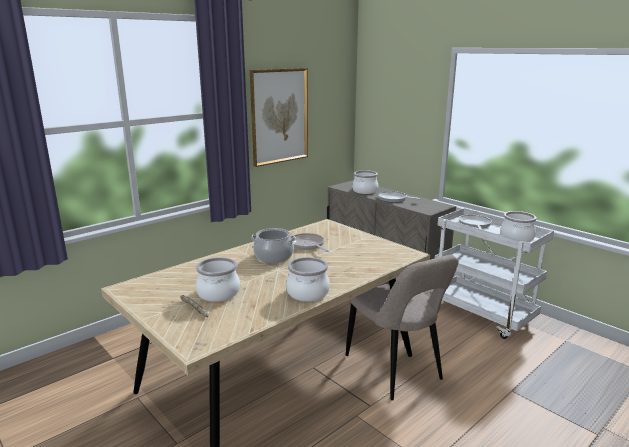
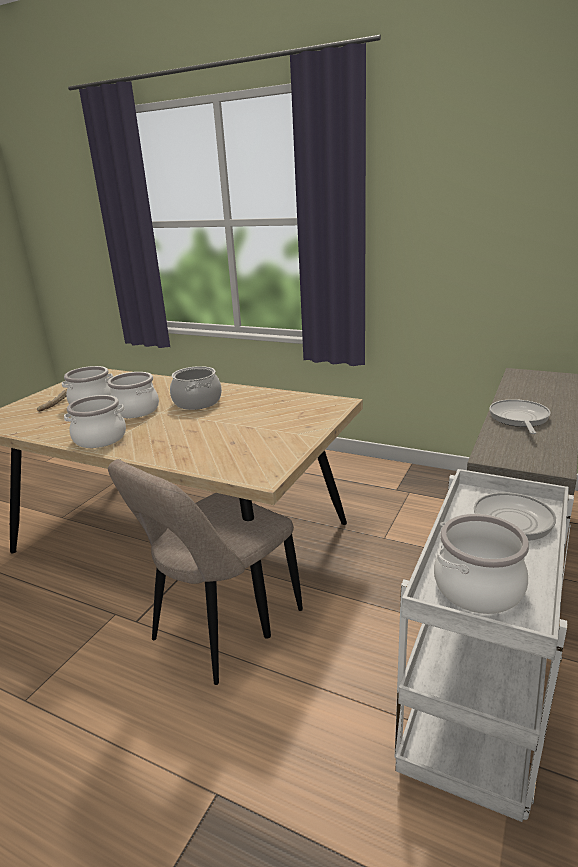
camera: 70 degrees right, 5 degrees up
picture [250,68,308,167] -> none
frying pan [293,233,329,252] -> none
cooking pot [352,170,378,194] -> cooking pot moved to [107,372,159,418]

